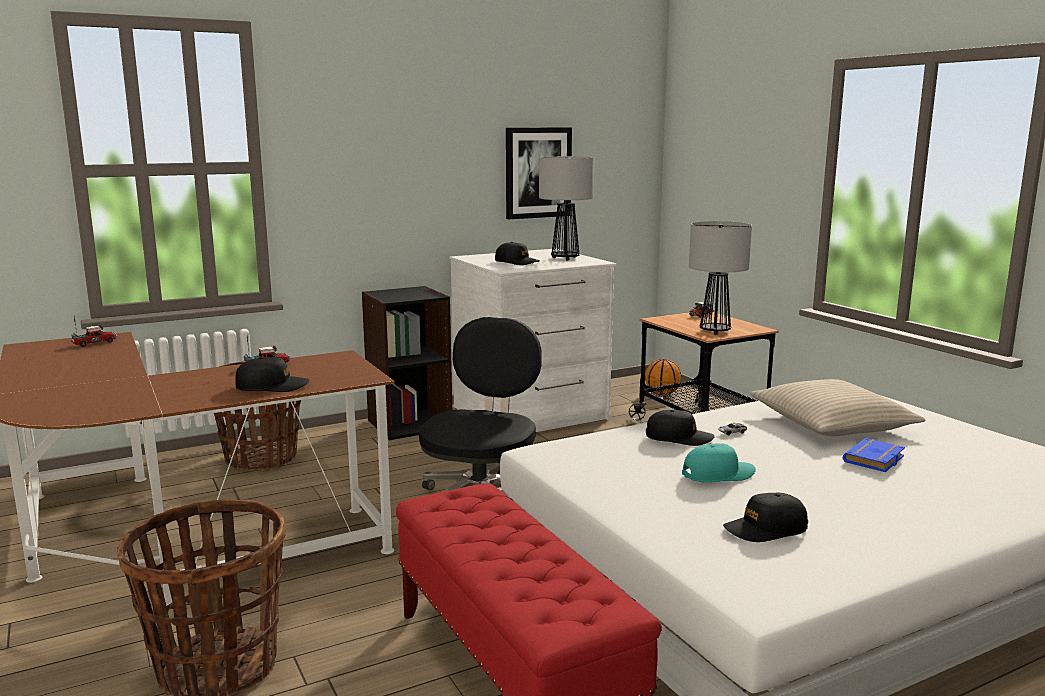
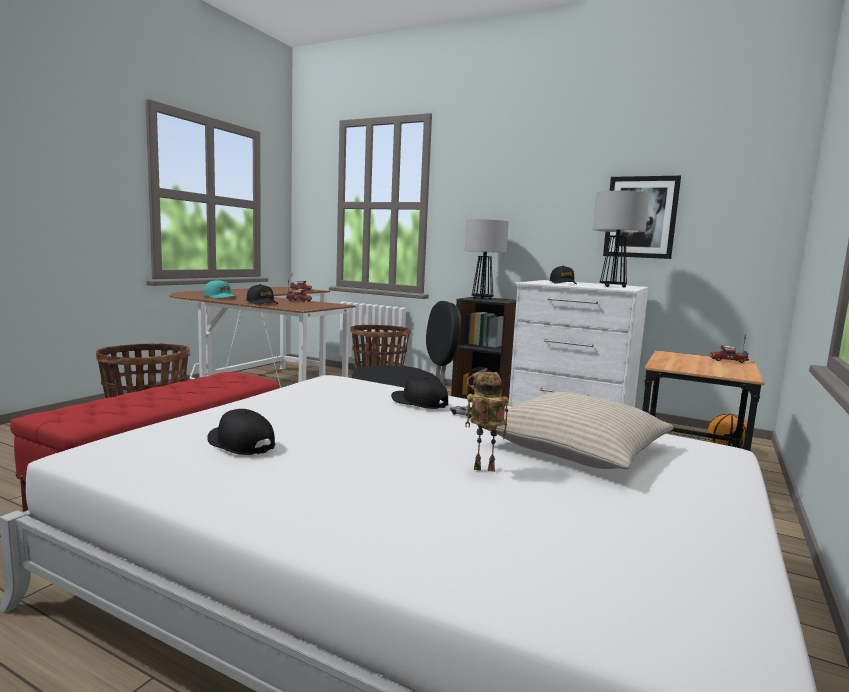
camera: 55 degrees right, 5 degrees down
black cap [646,410,715,446] -> black cap turned 150 degrees clockwise [391,376,448,409]
turquoise cap [682,443,756,483] -> turquoise cap moved to [204,280,237,299]
table lamp [689,221,752,335] -> table lamp moved to [464,219,509,300]
blue book [843,438,905,472] -> toy robot [465,372,509,472]

